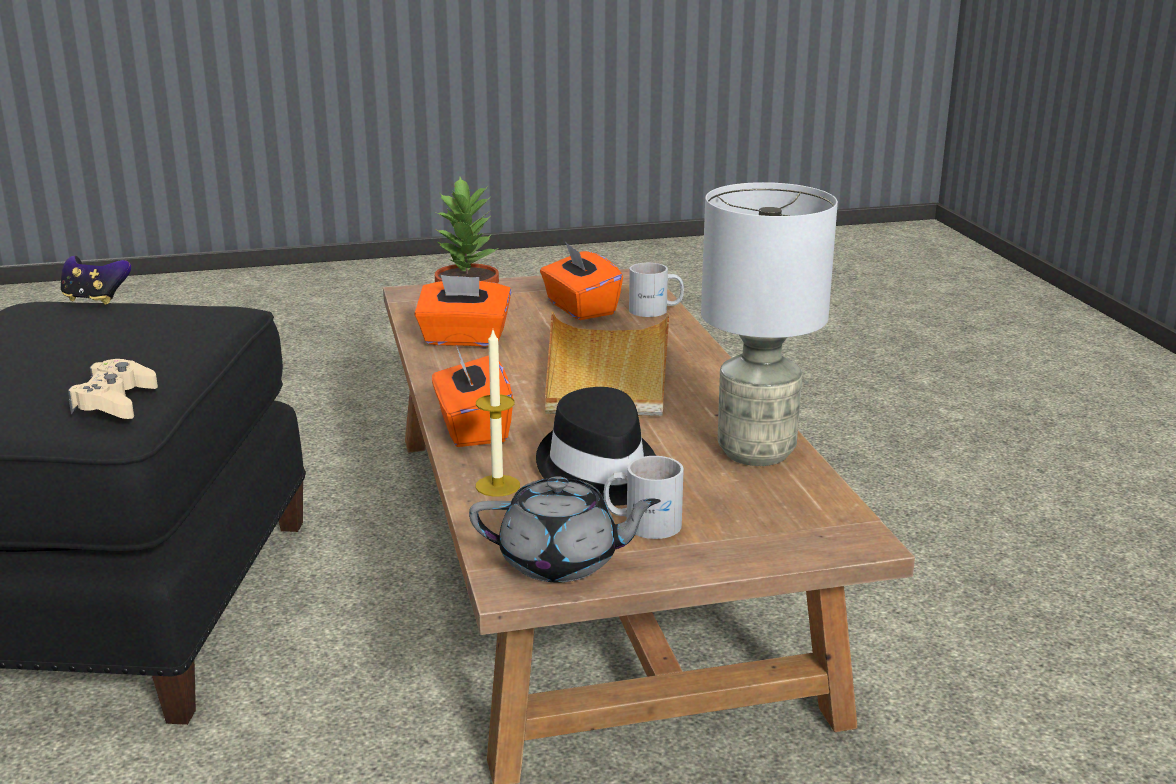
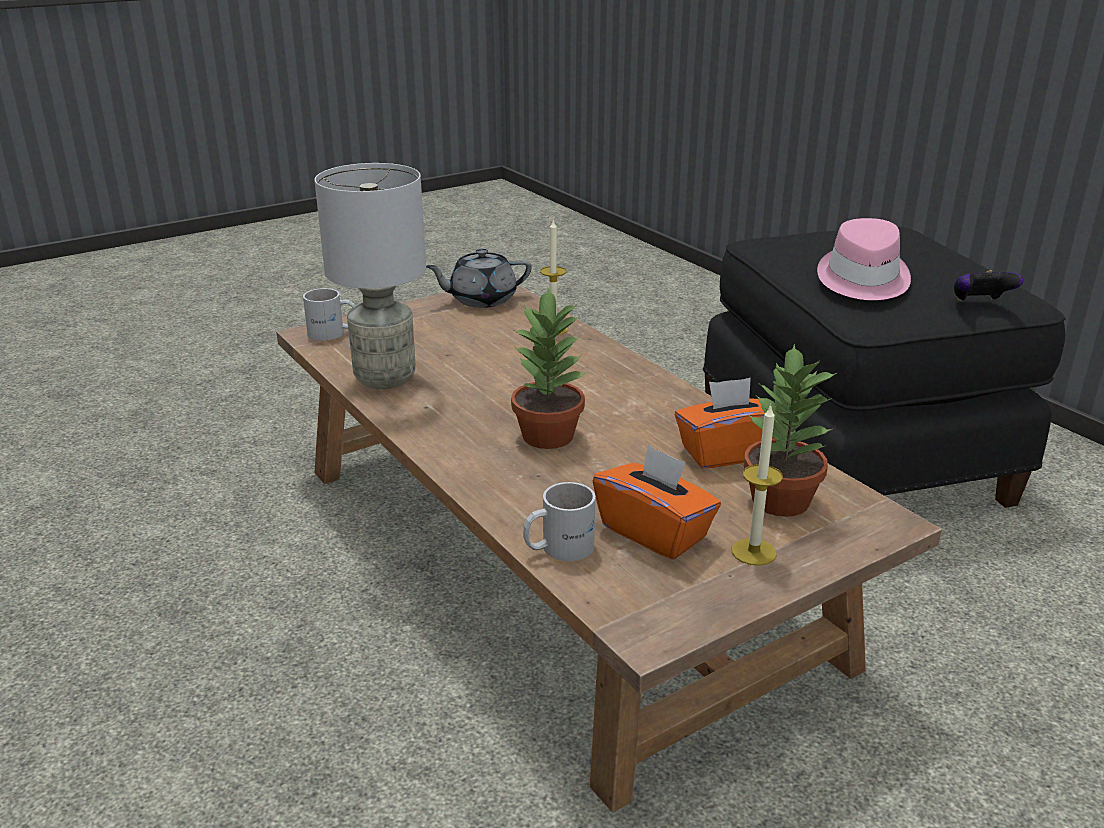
camera: 160 degrees right, 5 degrees up
beige game controller [68,359,158,419] -> none
orange tissue box [432,345,513,447] -> none
black hat [536,387,656,506] -> none
beige tray [545,312,669,416] -> potted plant [511,287,587,449]
white mug [604,456,684,539] -> white mug moved to [303,288,356,341]
none -> candle [732,404,783,566]
none -> pink hat [817,218,911,300]

